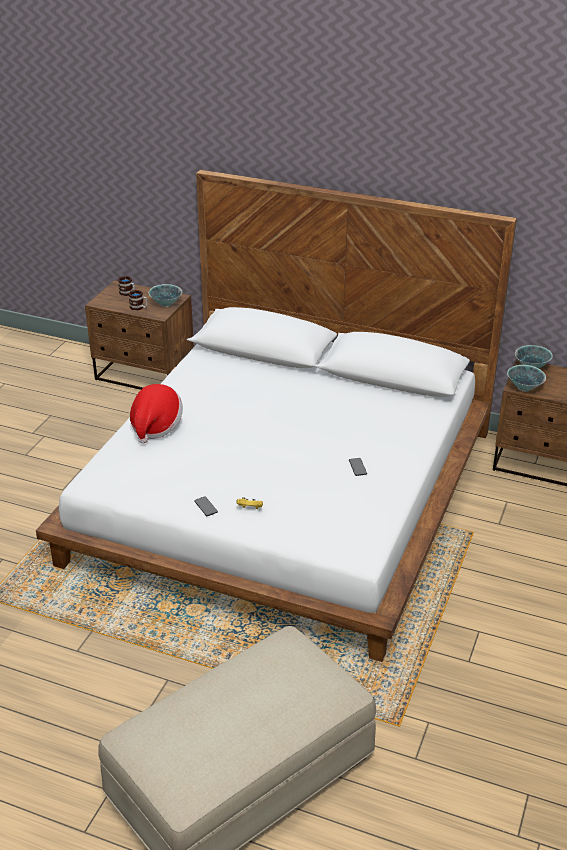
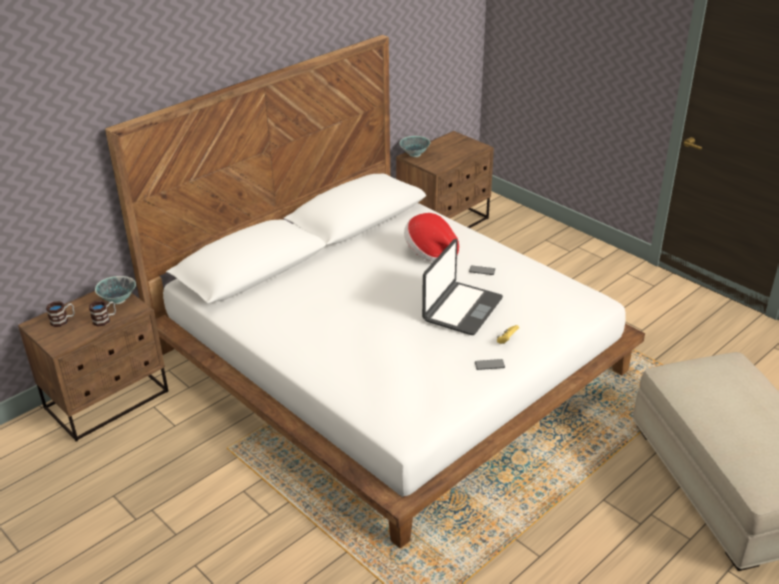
camera: 65 degrees left, 0 degrees up
hat [130,384,183,444] -> hat moved to [404,213,459,262]
bowl [507,365,546,392] -> none
none -> laptop [422,239,503,335]

